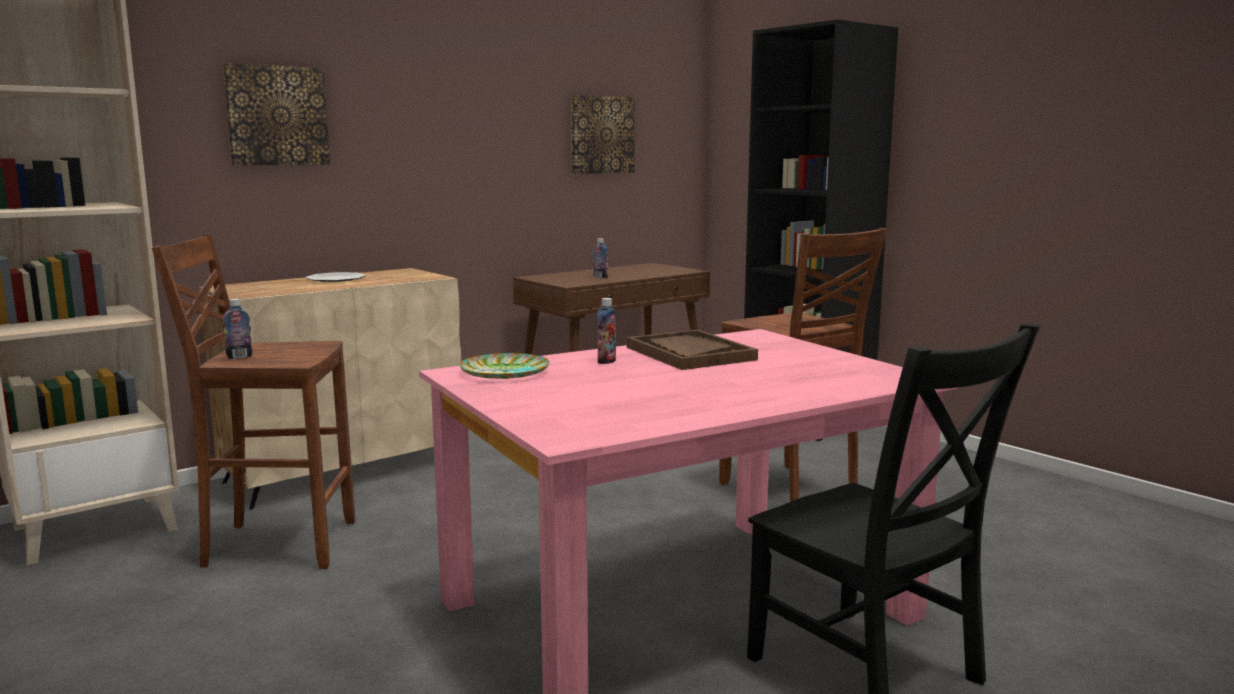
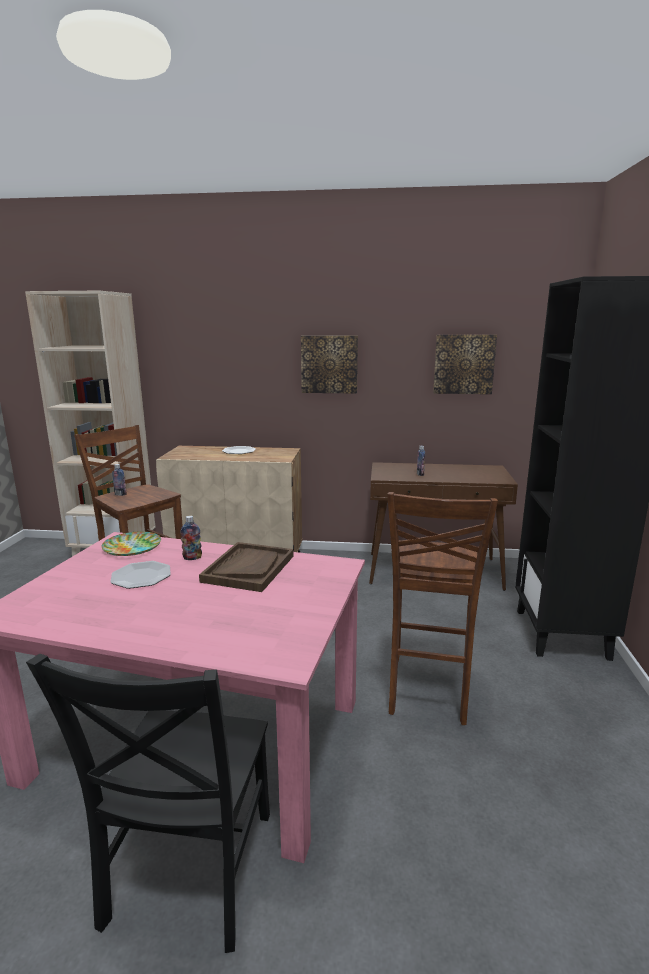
camera: 45 degrees right, 5 degrees up
picture [223,63,330,165] -> picture moved to [301,335,358,394]
none -> plate [110,561,171,589]

